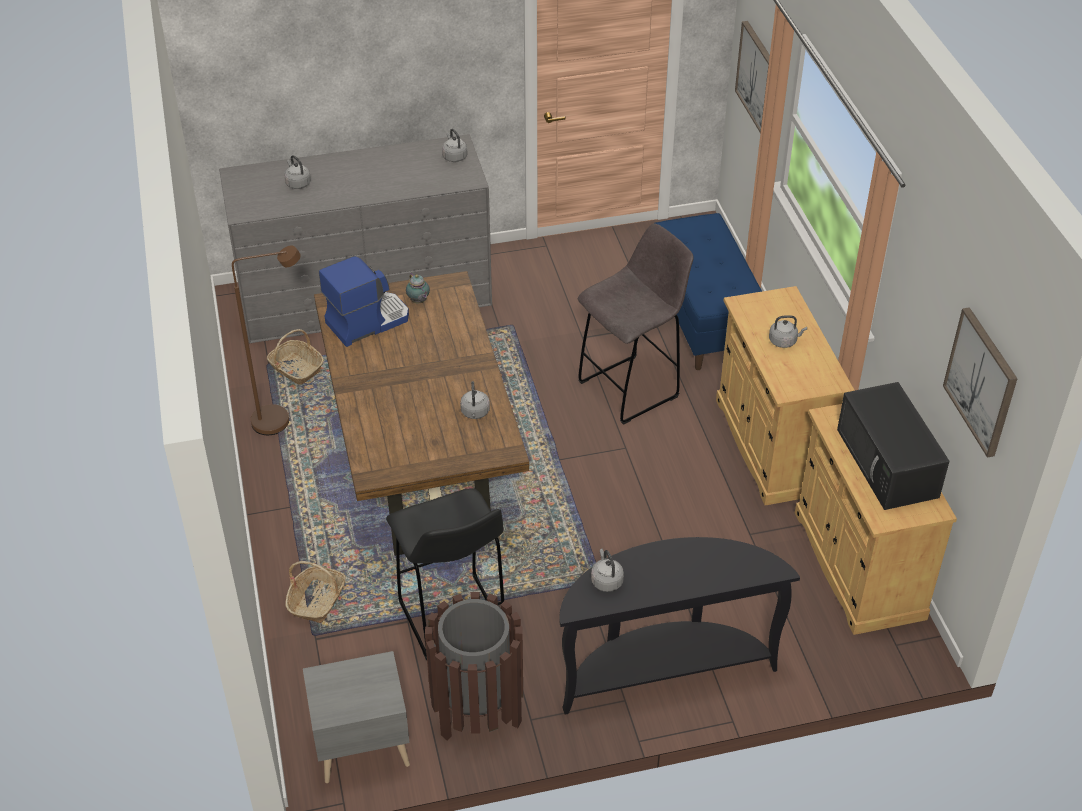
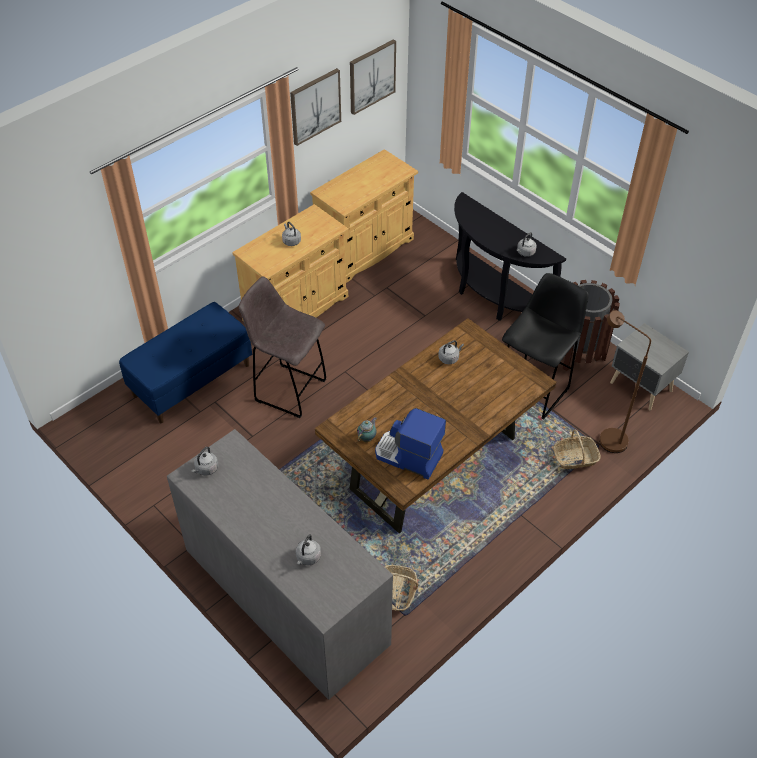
camera: 120 degrees left, 5 degrees up
brown floor lamp [232,245,301,435] -> brown floor lamp moved to [599,310,651,453]
picture [735,21,770,134] -> picture moved to [290,68,341,146]
black microwave [837,382,949,510] -> none

